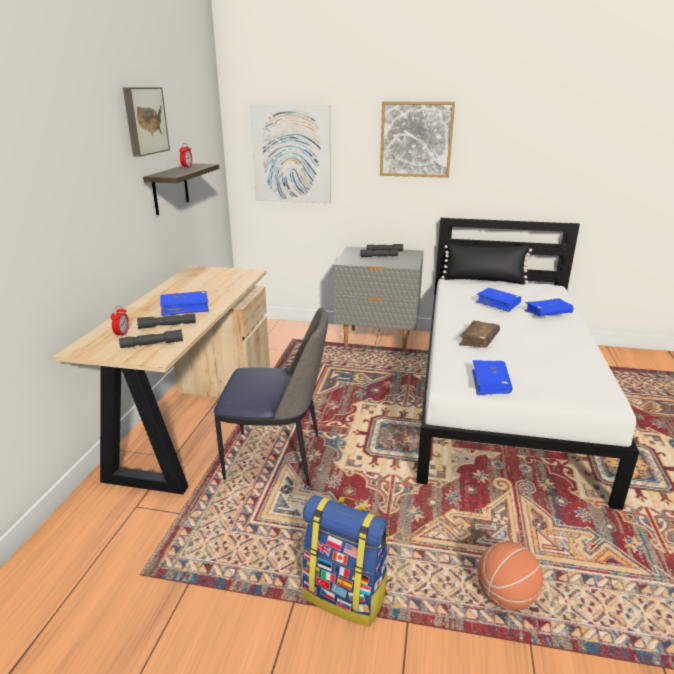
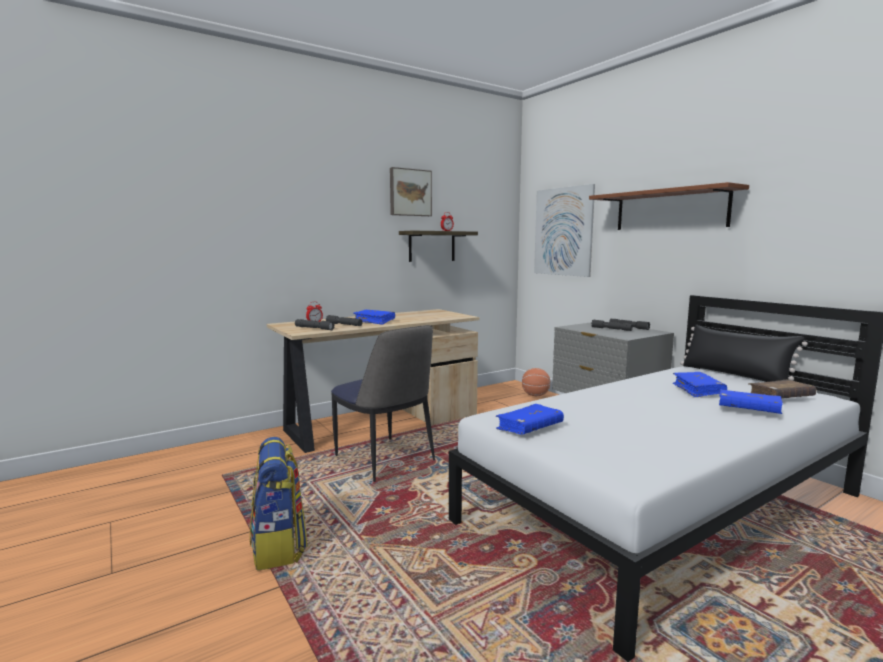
camera: 45 degrees right, 15 degrees down
picture [380,102,455,178] -> brown shelf [589,182,749,230]
brown book [459,321,500,347] -> brown book moved to [748,379,816,399]
basketball [477,541,543,610] -> basketball moved to [522,368,550,396]

